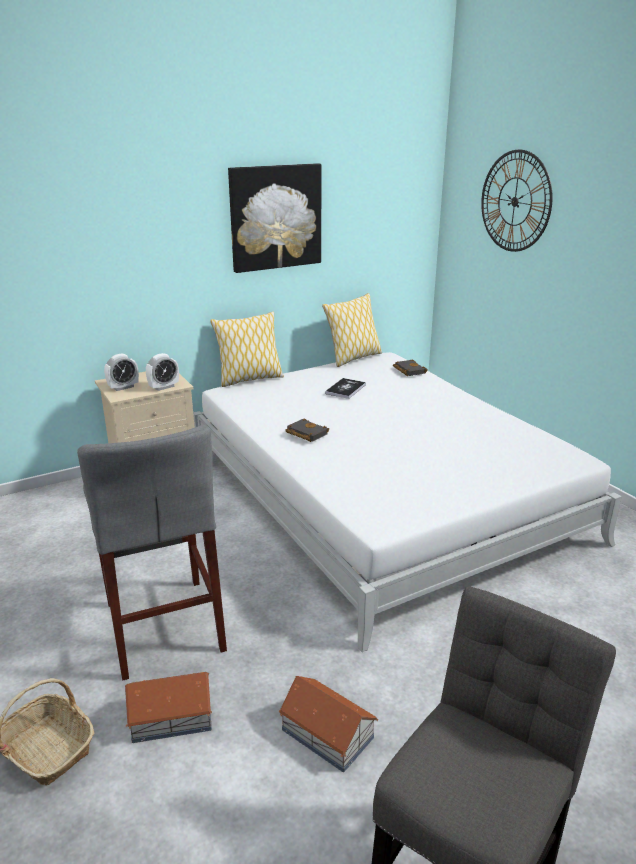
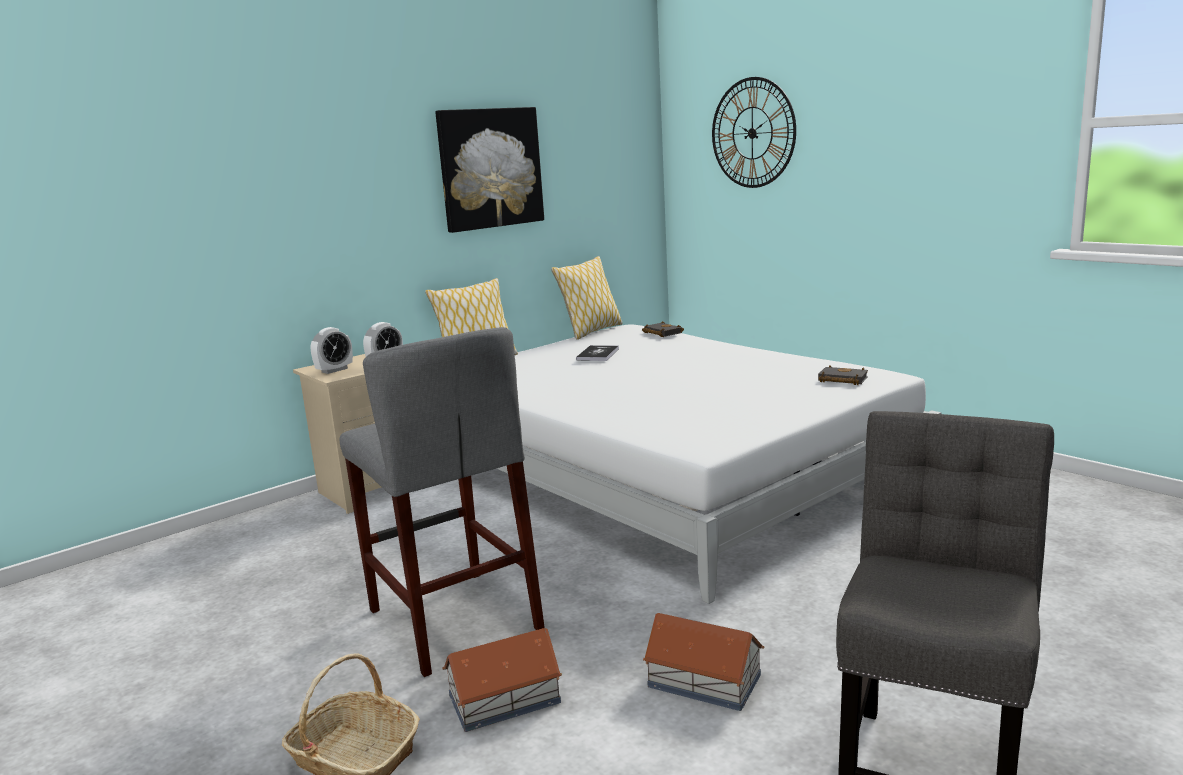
camera: 10 degrees left, 10 degrees down
black book [285,418,329,442] -> black book moved to [818,365,868,385]

